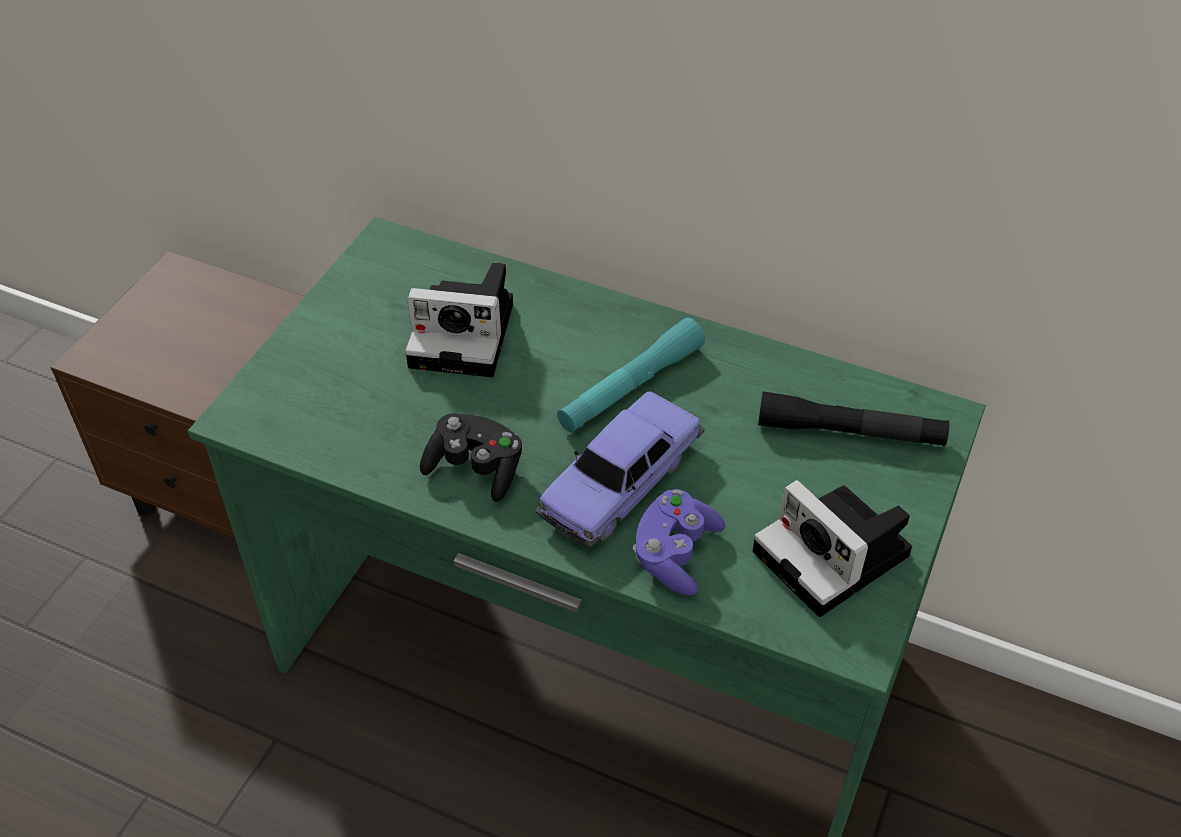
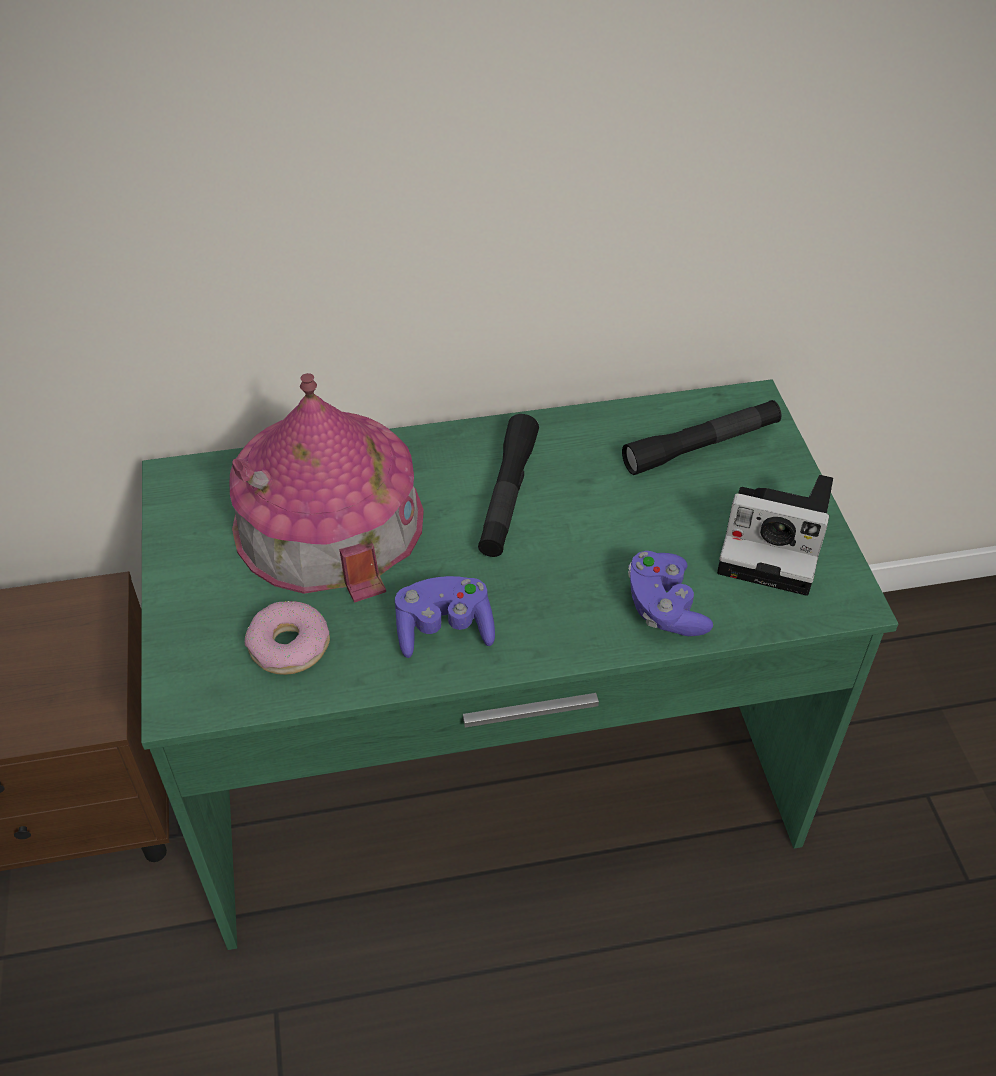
camera: 35 degrees left, 0 degrees up
camera [405,263,513,377] -> toy house [230,373,424,603]
black game controller [420,413,522,502] -> purple game controller [395,576,495,658]
toy car [535,391,705,547] -> none
turquoise flashlight [557,318,705,432] -> black flashlight [478,414,539,557]
none -> donut [245,601,330,675]

